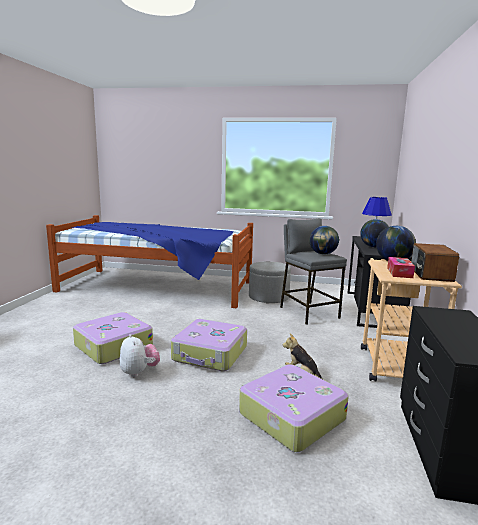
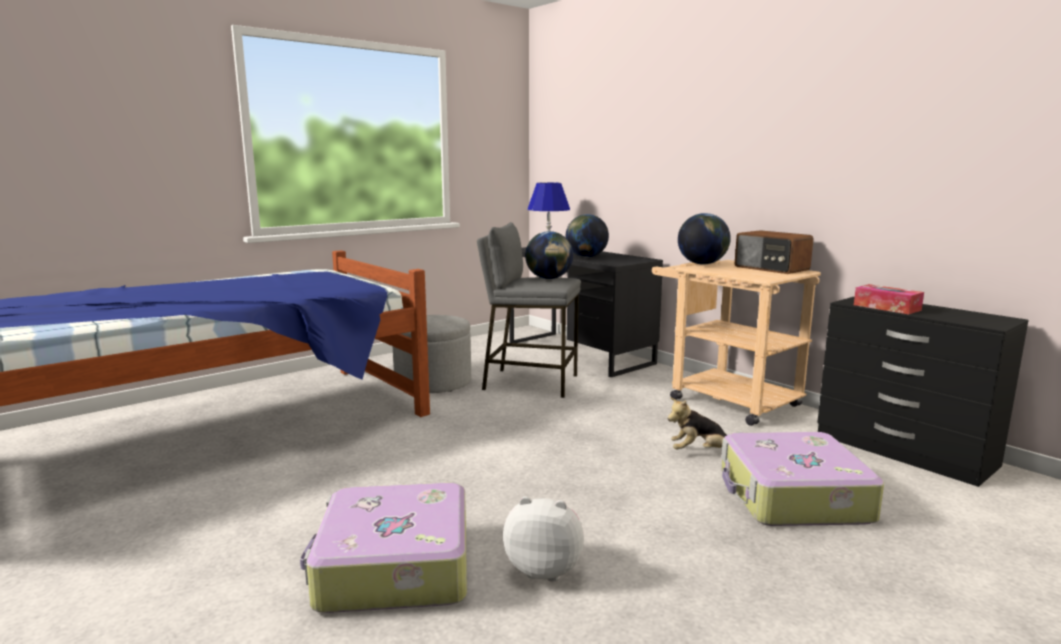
camera: 50 degrees left, 0 degrees up
suitcase [171,319,247,371] -> none
tissue box [387,257,415,278] -> tissue box moved to [854,284,924,314]

